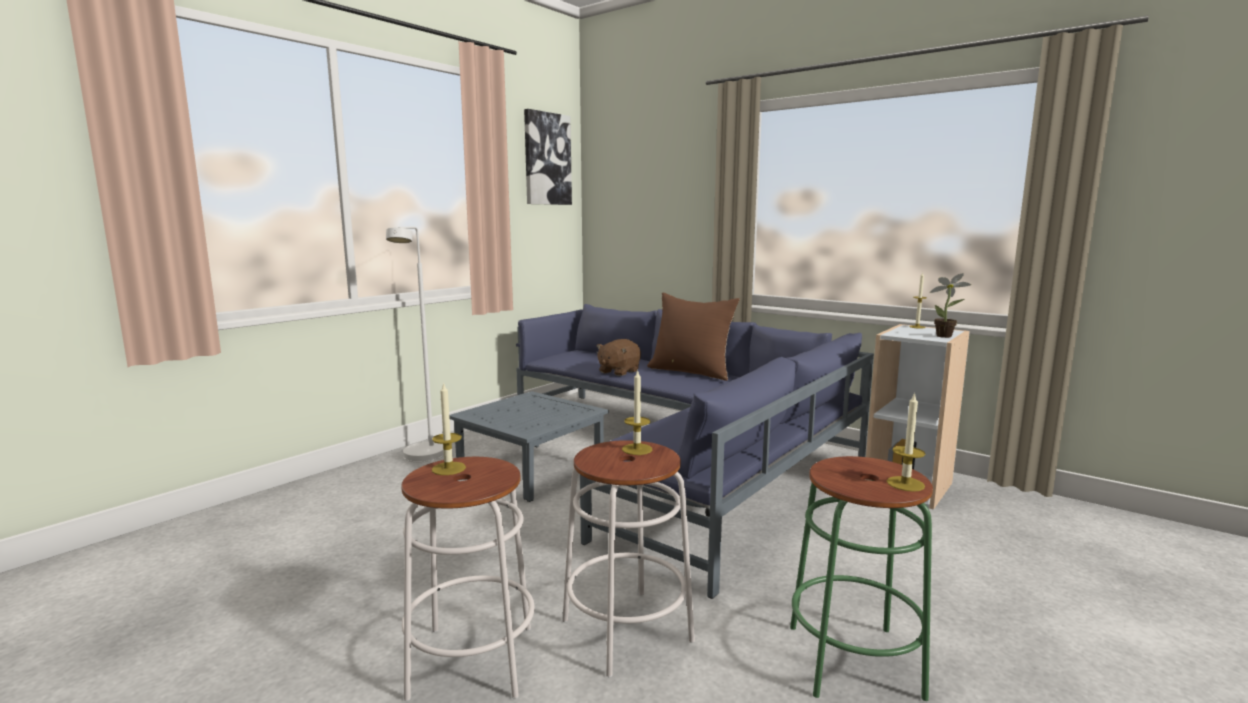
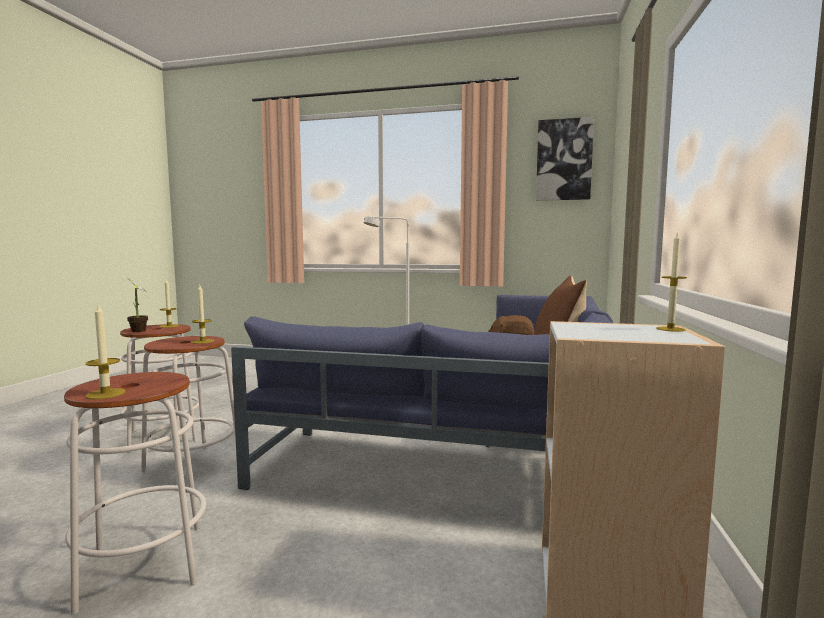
camera: 65 degrees right, 5 degrees down
green stool [790,456,933,701] -> white stool [64,372,206,615]
potted plant [930,273,971,338] -> potted plant moved to [122,275,148,332]

